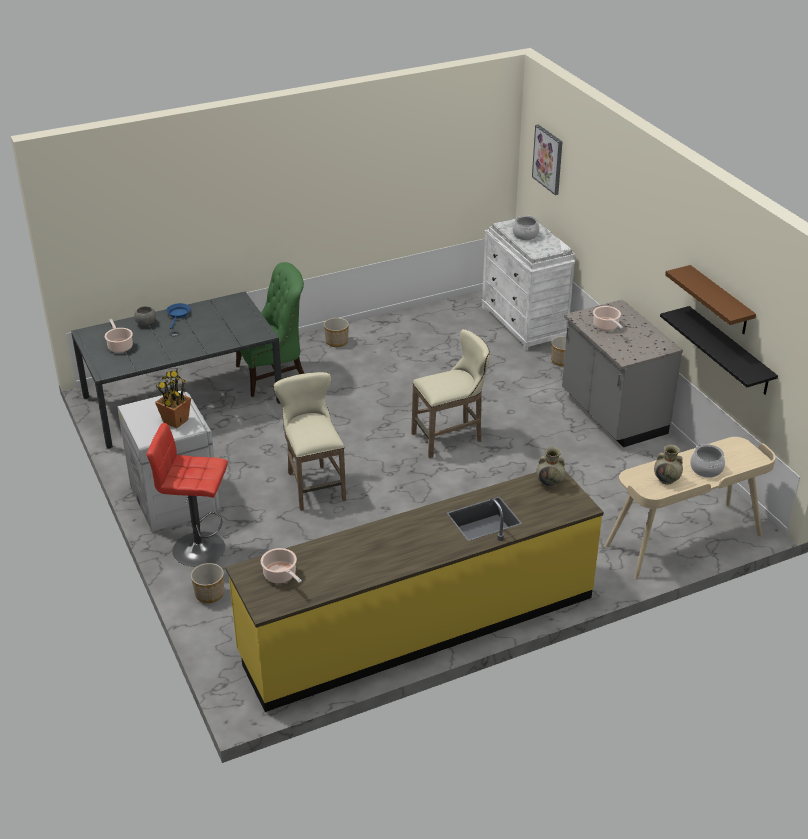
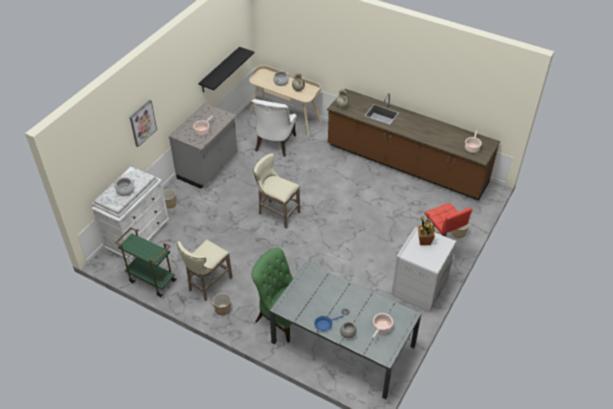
camera: 125 degrees left, 10 degrees up
yellow counter [225,471,604,712] -> brown counter [327,89,500,200]
beige stool [273,372,346,511] -> beige stool moved to [177,240,233,301]
picture [532,124,562,195] -> picture moved to [130,100,157,147]
brown shelf [665,265,756,334] -> none
none -> green cart [115,227,177,297]
none -> white chair [251,99,297,157]

